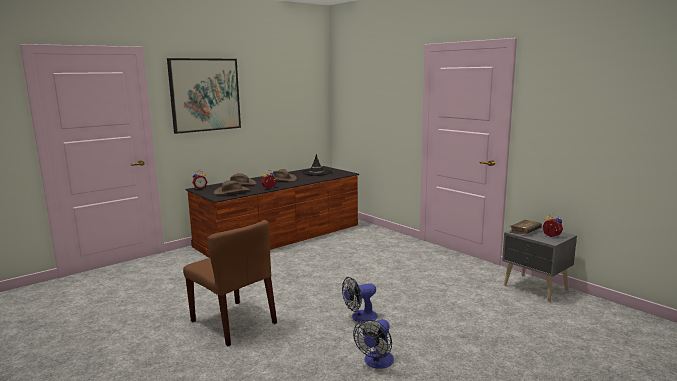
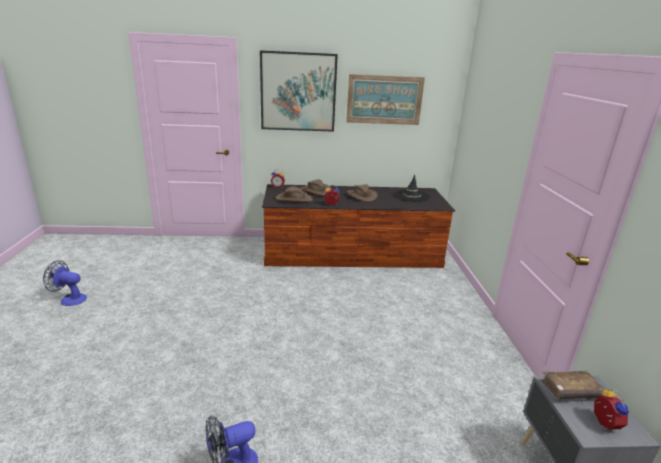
camera: 35 degrees right, 10 degrees up
brown chair [183,220,277,346] -> none
fan [342,277,378,323] -> fan moved to [43,260,87,306]
none -> picture [346,74,425,125]

